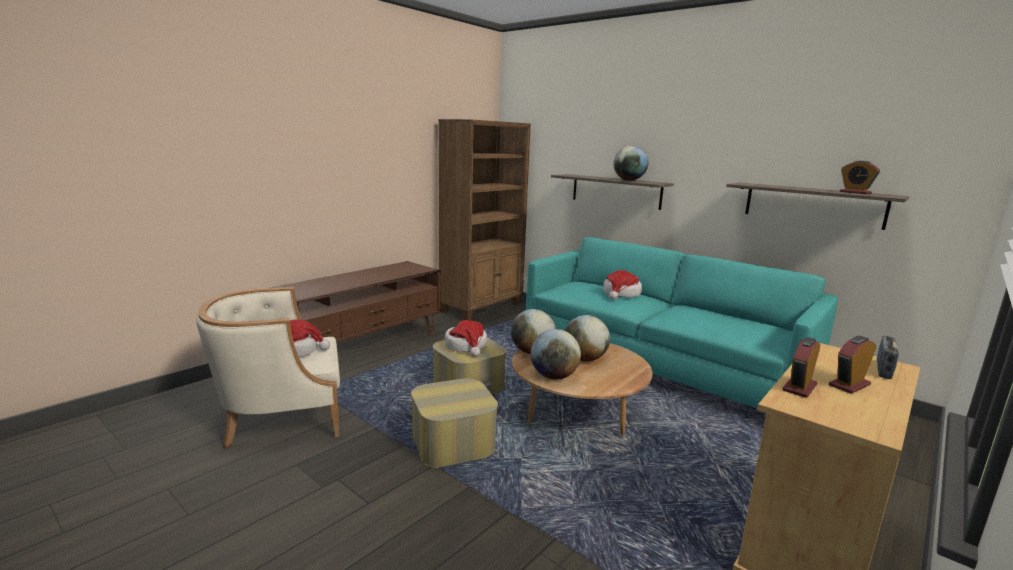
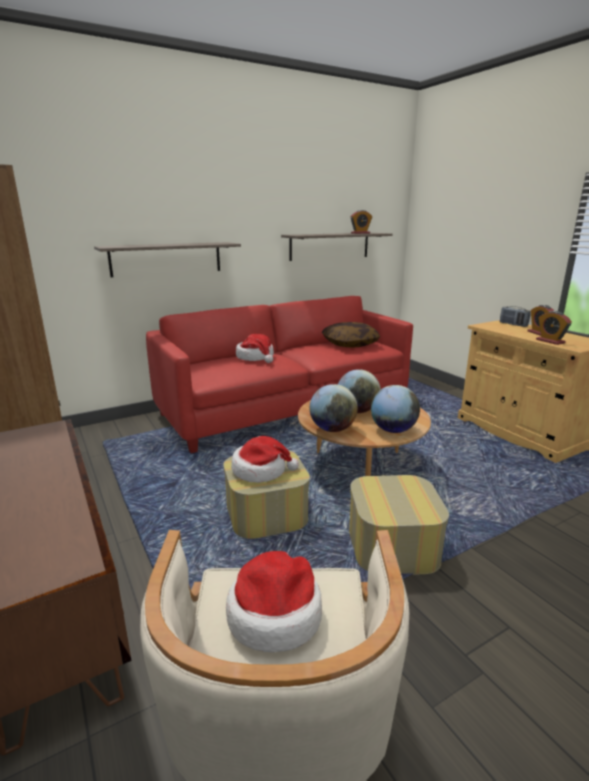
camera: 70 degrees left, 5 degrees up
turquoise sofa [526,237,838,408] -> red sofa [146,296,413,453]
globe [613,145,649,181] -> none
none -> pillow [322,322,380,348]

